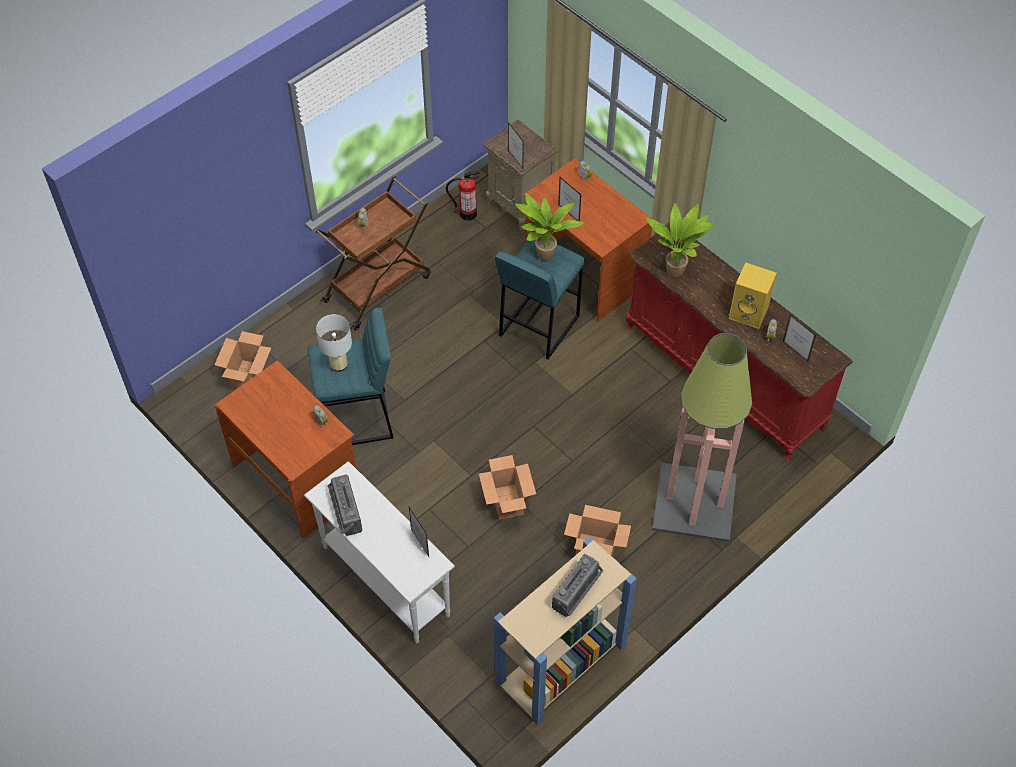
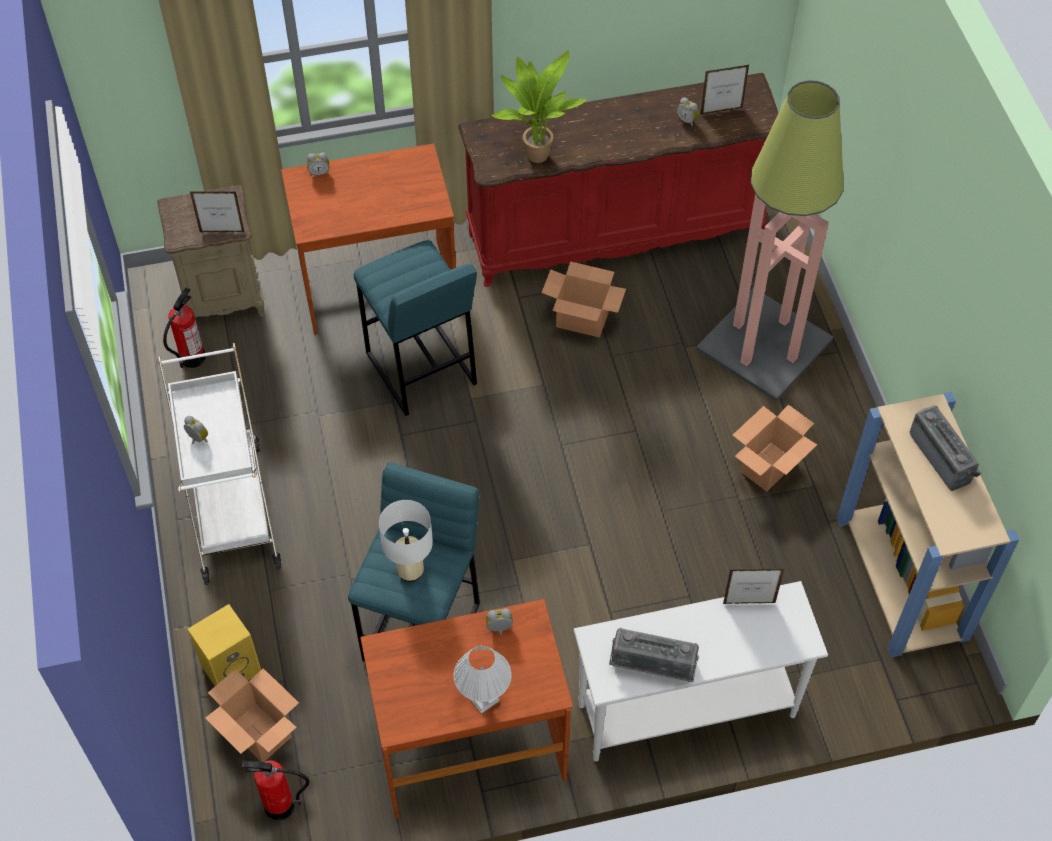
camera: 60 degrees left, 0 degrees up
brown cart [314,175,431,331] -> white cart [158,343,282,585]
cardboard box [479,455,536,520] -> cardboard box moved to [542,261,626,338]
potted plant [515,193,584,261] -> none
picture frame [558,176,581,221] -> none
yellow speaker [729,262,777,329] -> yellow speaker moved to [188,604,261,686]
none -> fire extinguisher [242,760,310,820]
none -> white table lamp [454,646,512,714]

